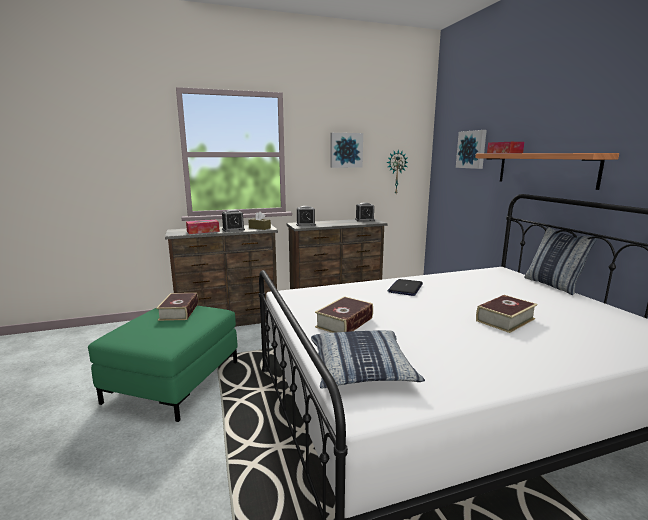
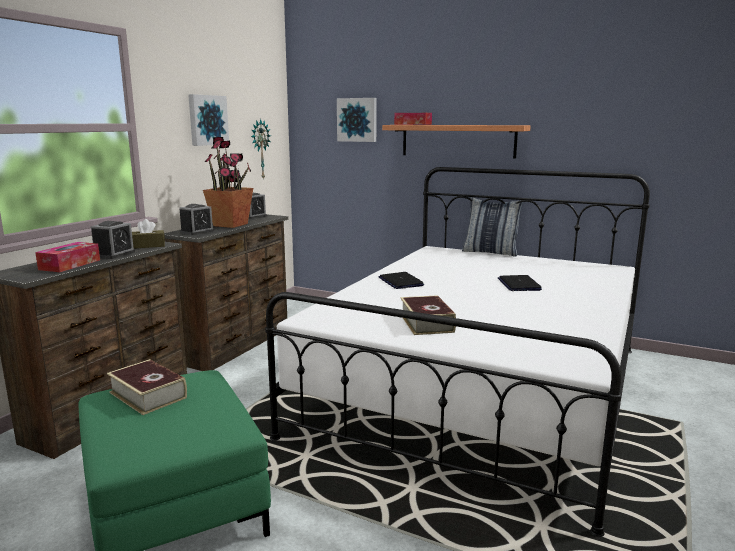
camera: 45 degrees left, 0 degrees up
pillow [311,330,425,388] -> none
book [476,295,537,333] -> laptop [498,275,542,291]
none -> potted plant [203,137,253,228]

